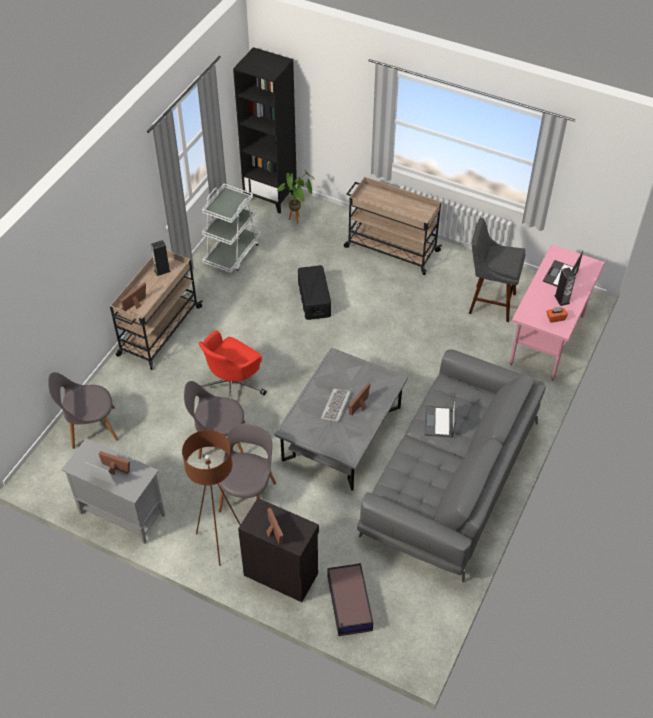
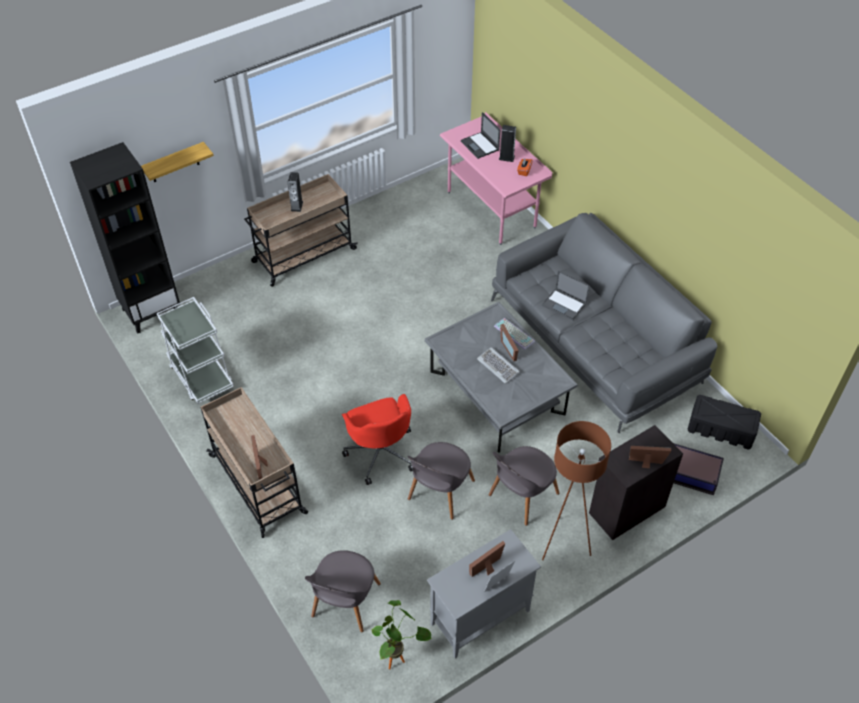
camera: 60 degrees left, 0 degrees up
speaker [151,240,171,276] -> speaker moved to [288,172,303,212]
grey chair [219,424,276,512] -> grey chair turned 90 degrees counterclockwise [489,446,560,526]
potted plant [277,170,314,224] -> potted plant moved to [371,600,431,669]
black storage box [298,265,331,320] -> black storage box moved to [688,395,761,449]
grey stool [469,218,525,322] -> none
none -> shelf [141,142,214,182]
none -> keyboard [494,318,535,350]

